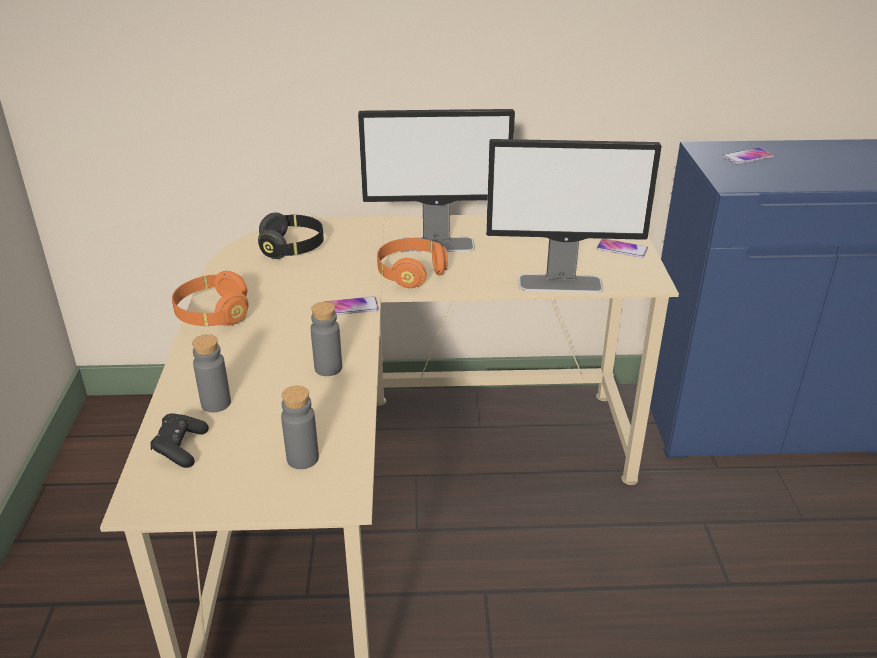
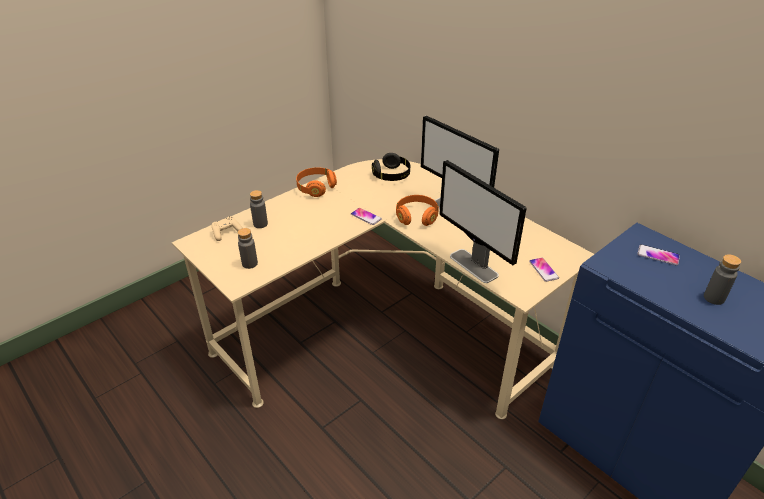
camera: 50 degrees right, 5 degrees up
black game controller [150,413,209,468] -> beige game controller [212,216,242,241]
grey bottle [311,302,342,376] -> grey bottle moved to [704,254,741,305]

